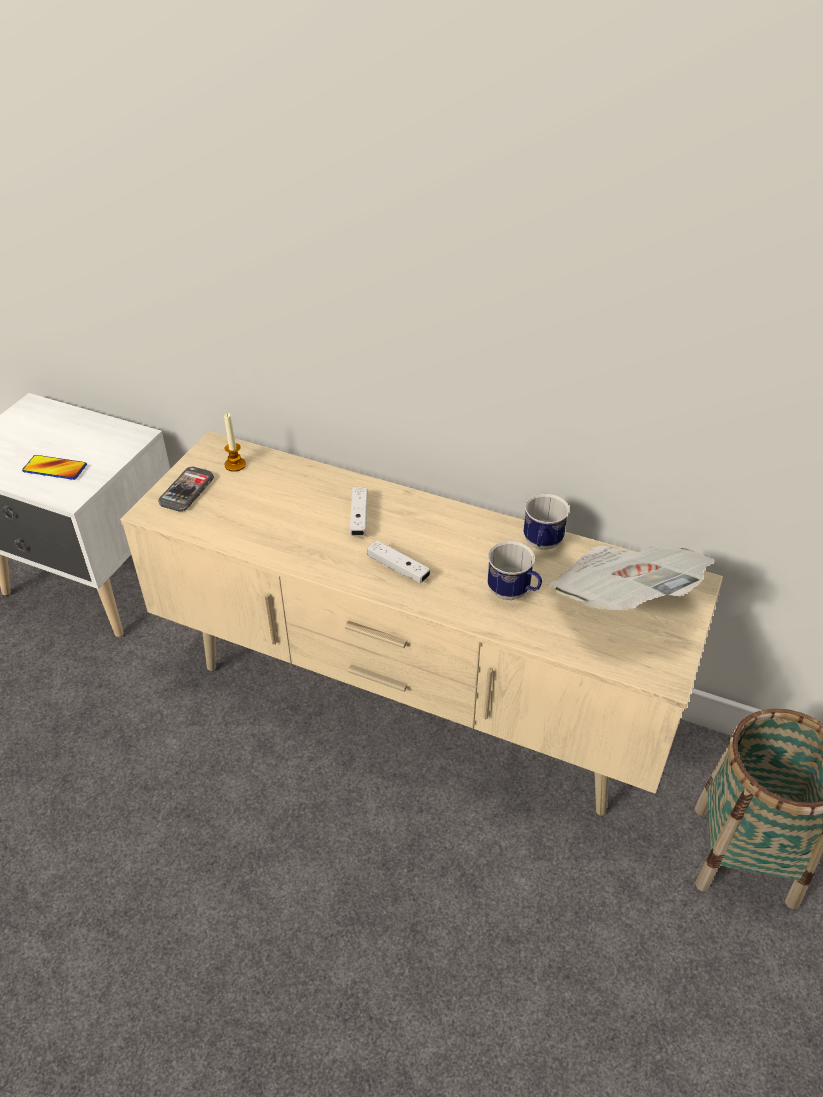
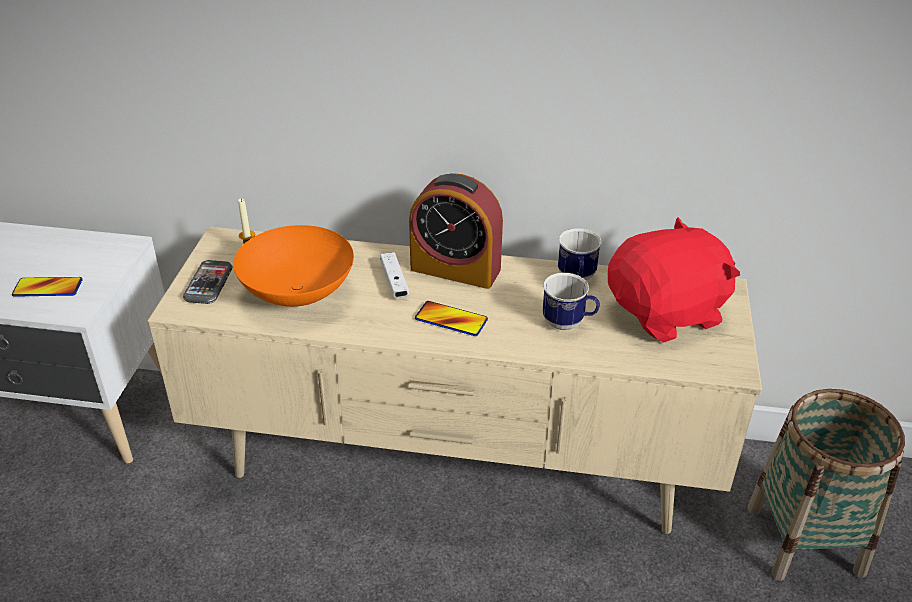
camera: 15 degrees left, 5 degrees down
white game controller [367,540,430,583] -> phone [415,301,488,336]
newspaper [546,545,715,610] -> red plush toy [608,218,740,343]
none -> orange bowl [233,225,354,307]
none -> alarm clock [409,173,503,289]

